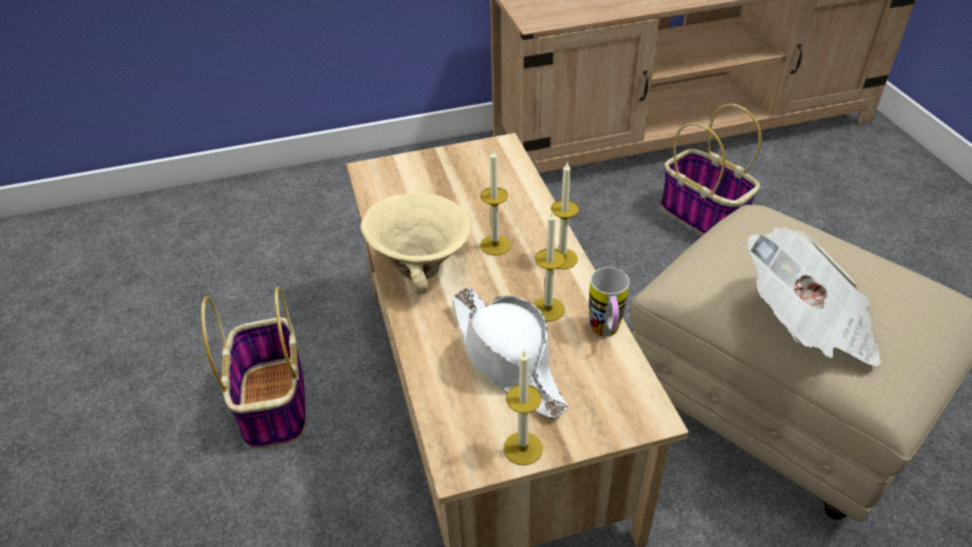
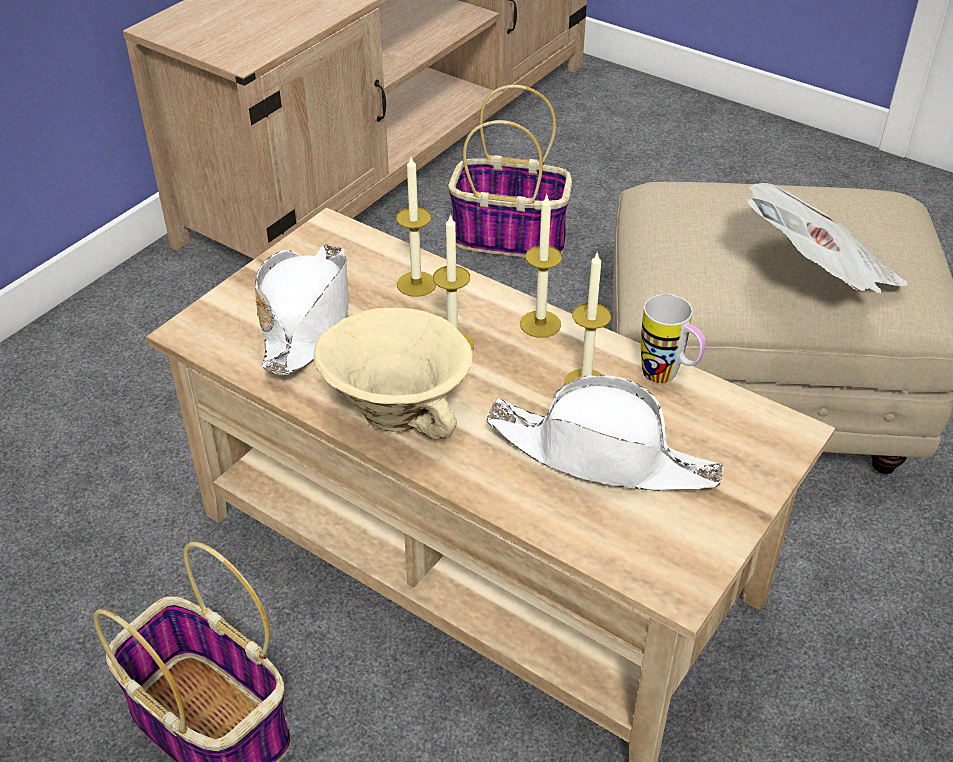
camera: 40 degrees left, 0 degrees up
candle [503,349,543,465] -> candle moved to [396,157,436,297]
none -> white hat [255,244,349,375]

